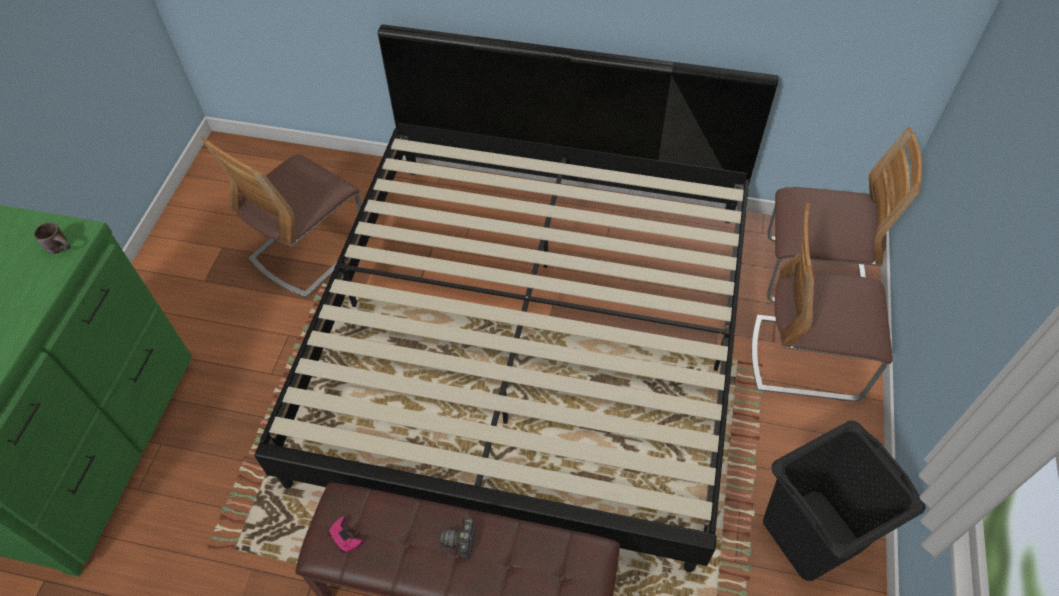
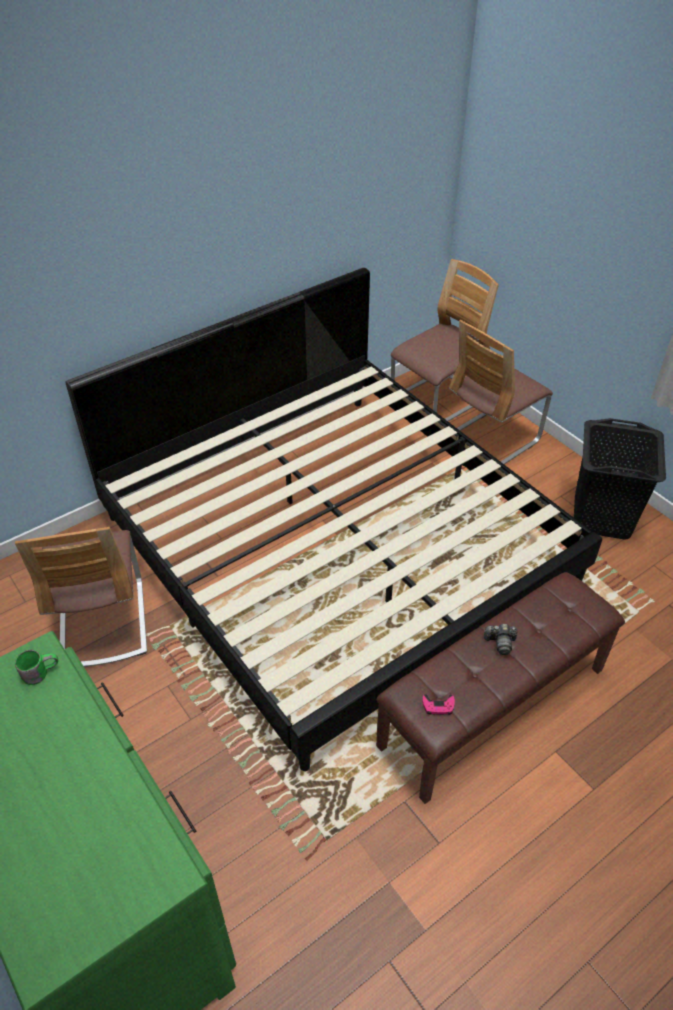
camera: 50 degrees left, 10 degrees down
brown mug [34,222,70,254] -> green mug [15,649,58,685]
camera [440,516,476,559] -> camera turned 45 degrees counterclockwise [484,624,517,655]

